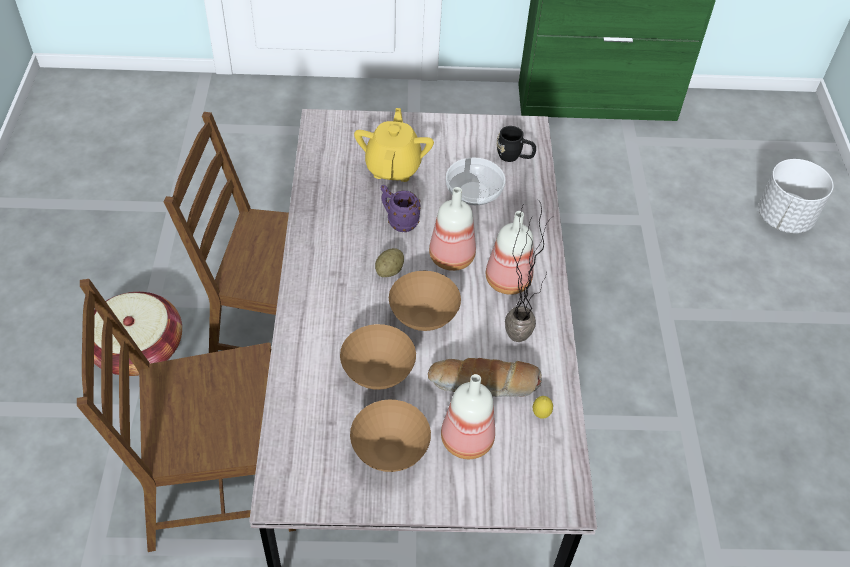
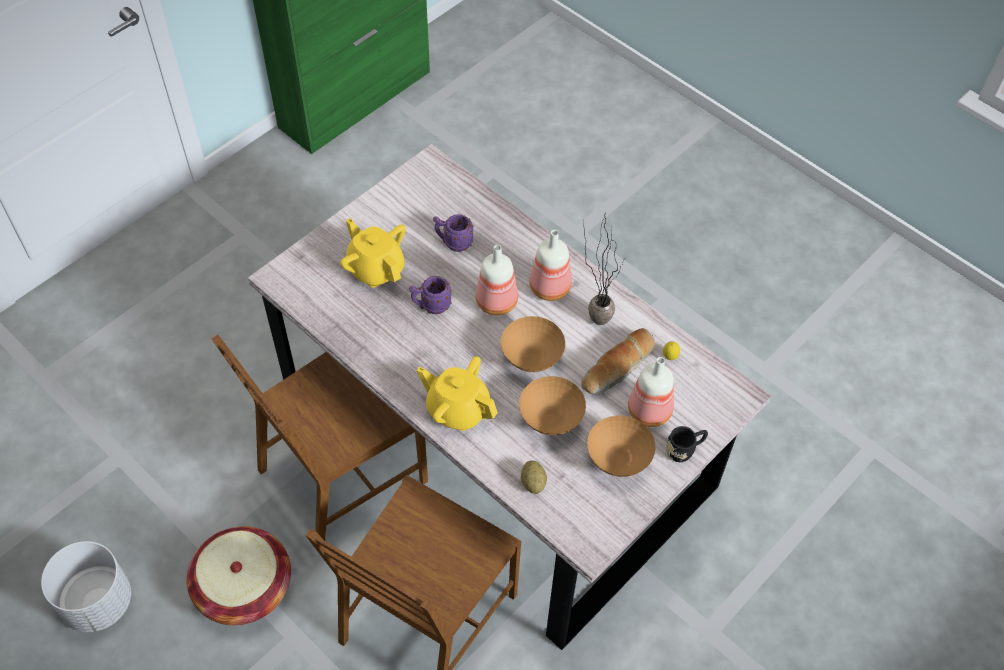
camera: 45 degrees left, 5 degrees up
potato [375,248,404,277] -> potato moved to [521,461,547,494]
bowl [446,157,505,205] -> purple mug [433,214,474,252]
black mug [496,126,536,162] -> black mug moved to [666,426,708,462]
white planter [758,159,834,233] -> white planter moved to [41,541,131,632]
none -> yellow teapot [417,356,498,431]

